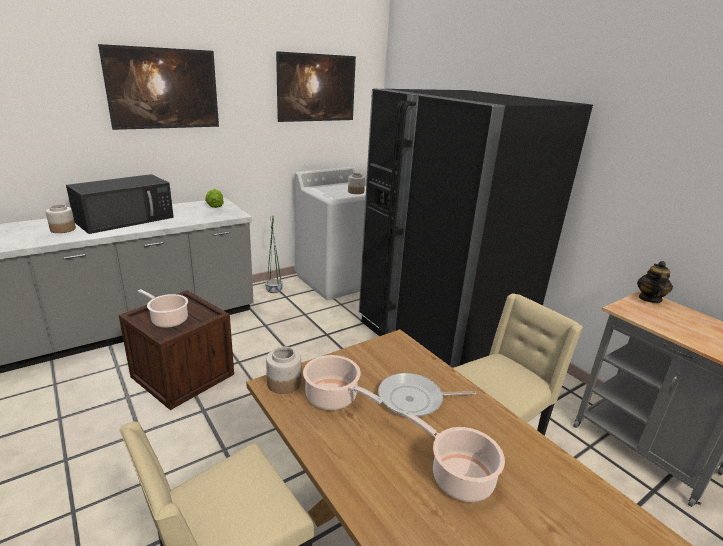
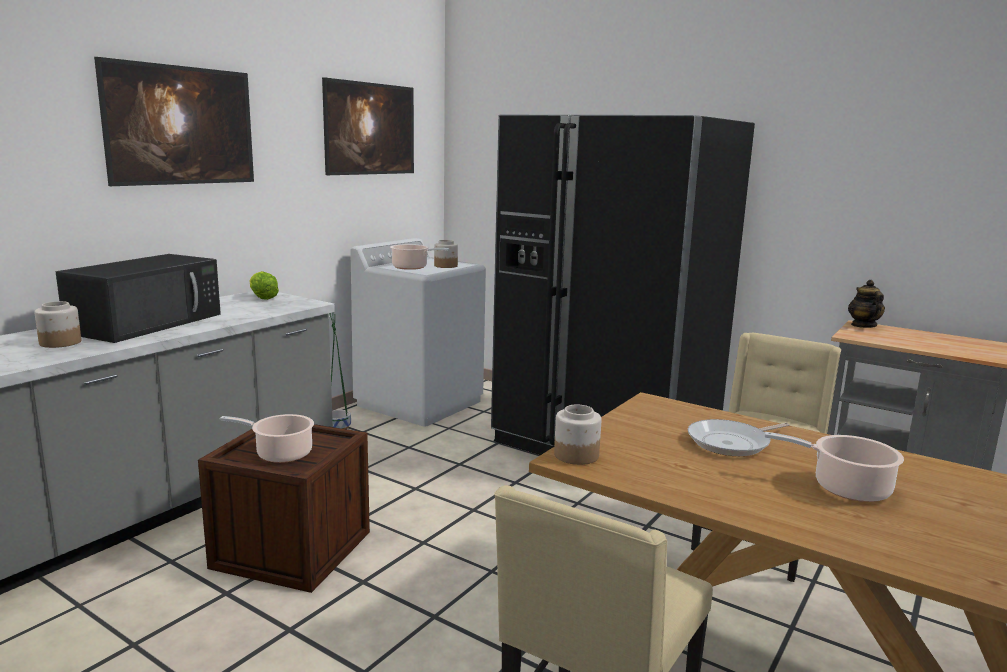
camera: 20 degrees left, 10 degrees down
cooking pot [303,355,383,410] -> cooking pot moved to [390,244,449,270]

